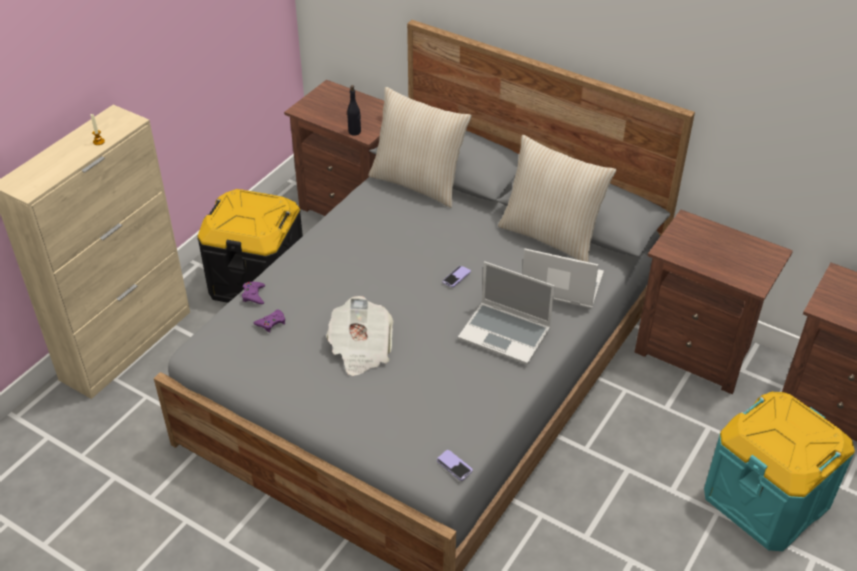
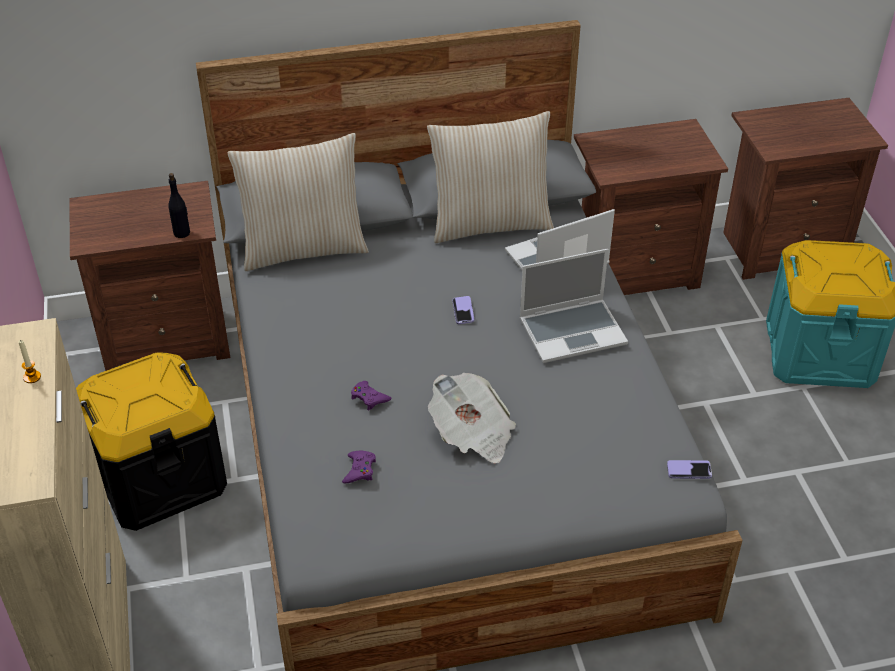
camera: 45 degrees left, 0 degrees up
purple game controller [242,282,265,304] -> purple game controller moved to [351,381,392,410]

